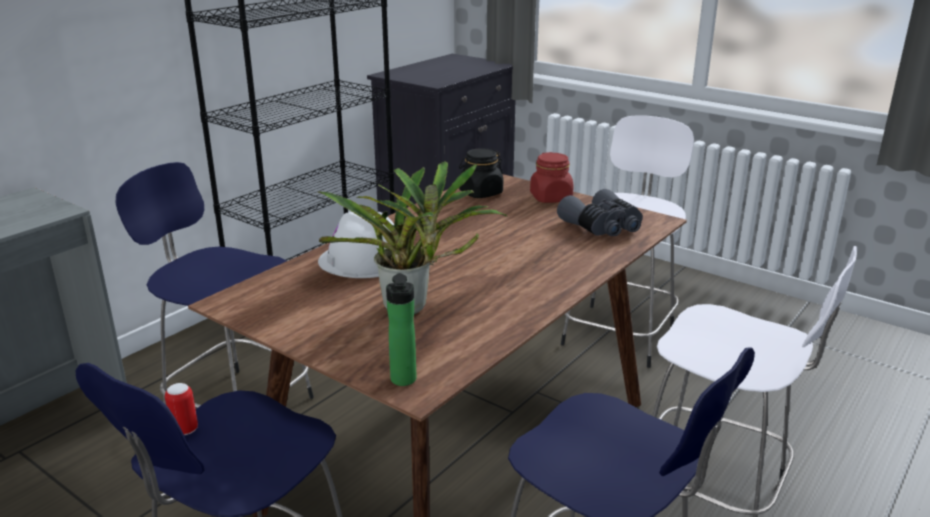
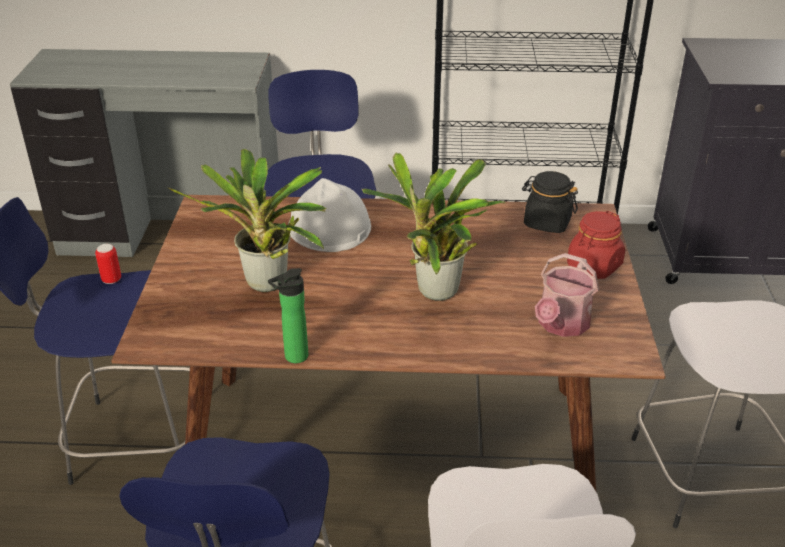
camera: 55 degrees right, 10 degrees up
bottle [386,273,417,386] -> bottle moved to [268,268,308,363]
grey binoculars [557,189,643,236] -> watering can [535,253,599,337]
none -> potted plant [362,153,506,301]

